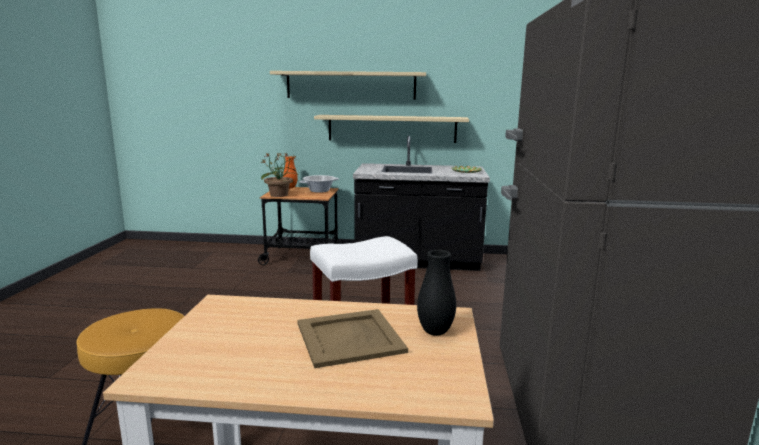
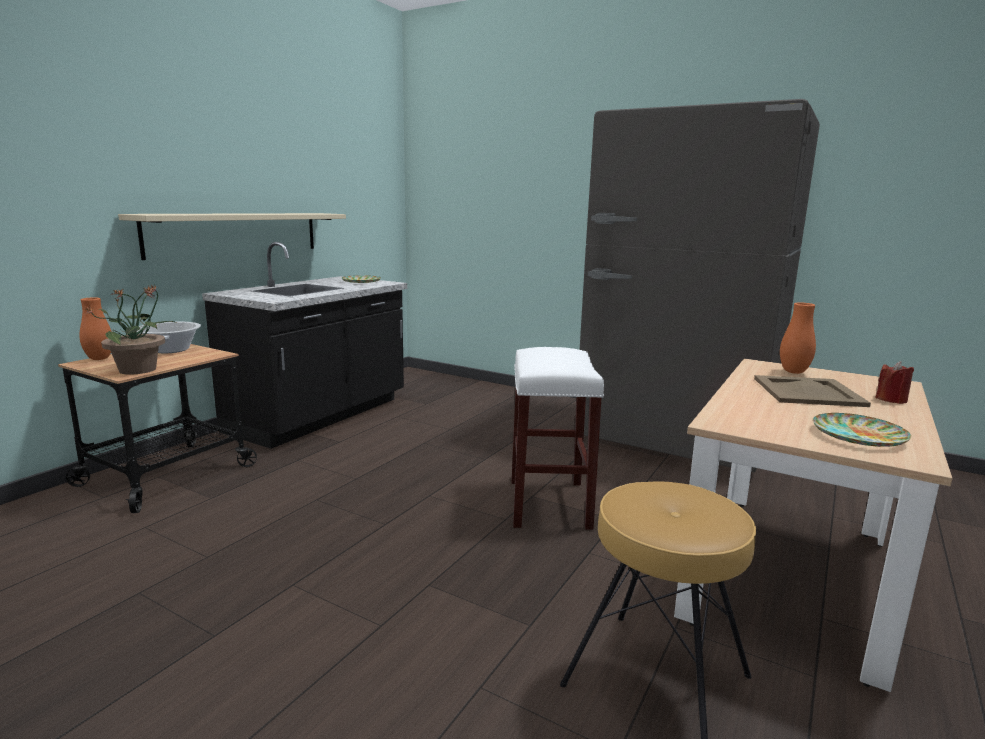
camera: 65 degrees left, 0 degrees up
beige shelf [270,71,426,100] -> none
black vase [417,250,456,336] -> orange vase [780,302,816,374]
none -> plate [813,413,911,447]
none -> red candle [875,362,914,404]

